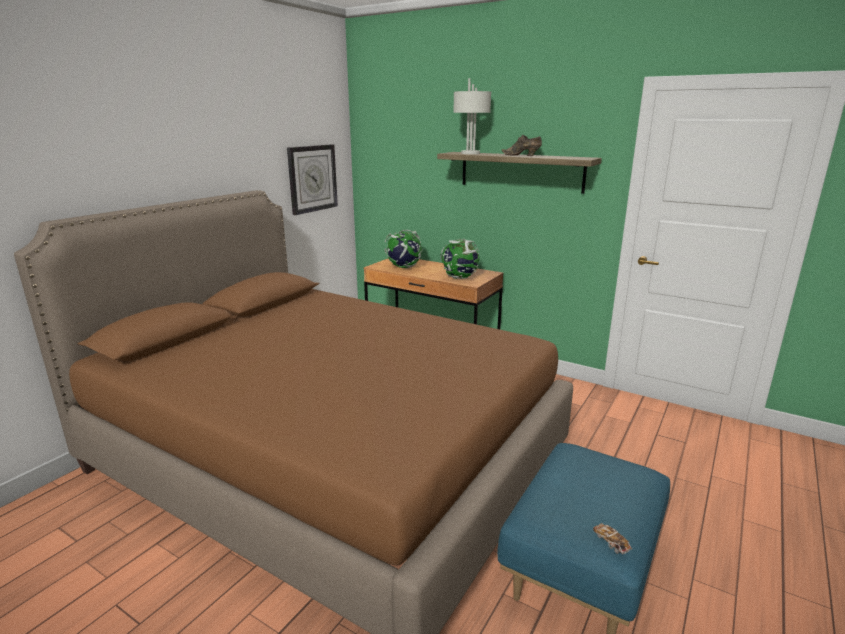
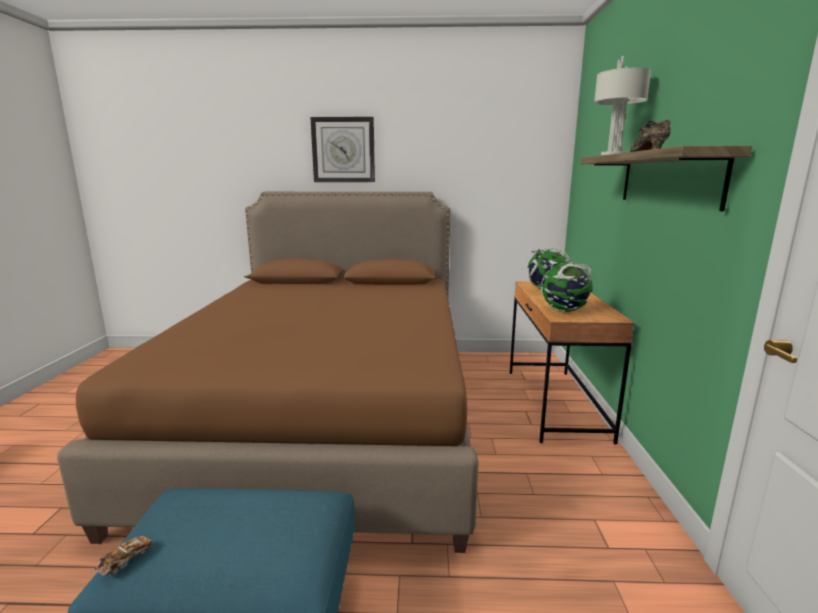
camera: 60 degrees right, 5 degrees down
wall clock [287,144,338,215] -> wall clock moved to [310,117,375,182]

